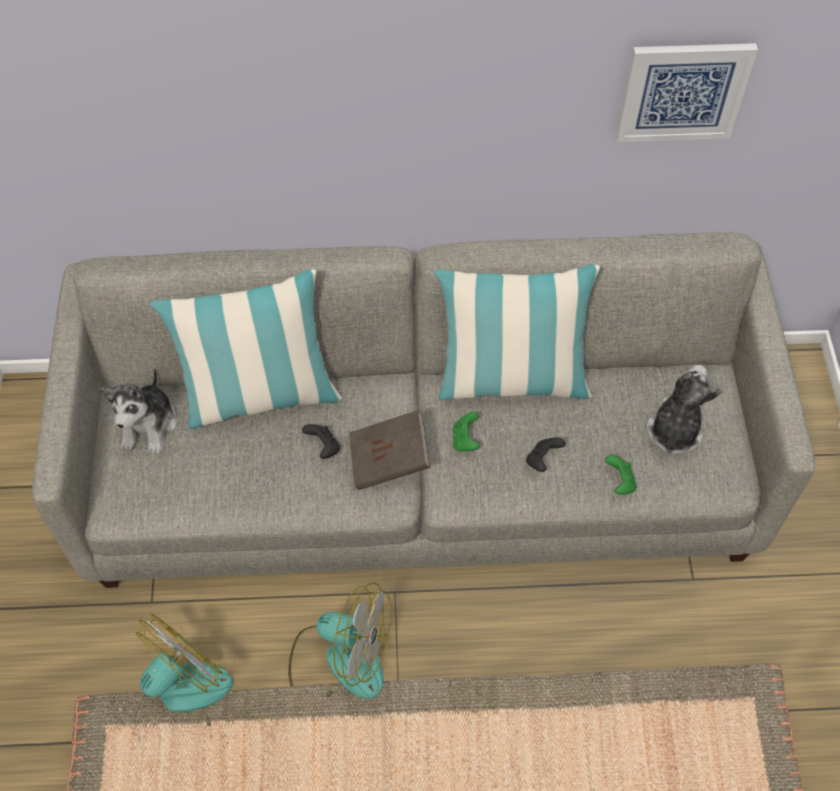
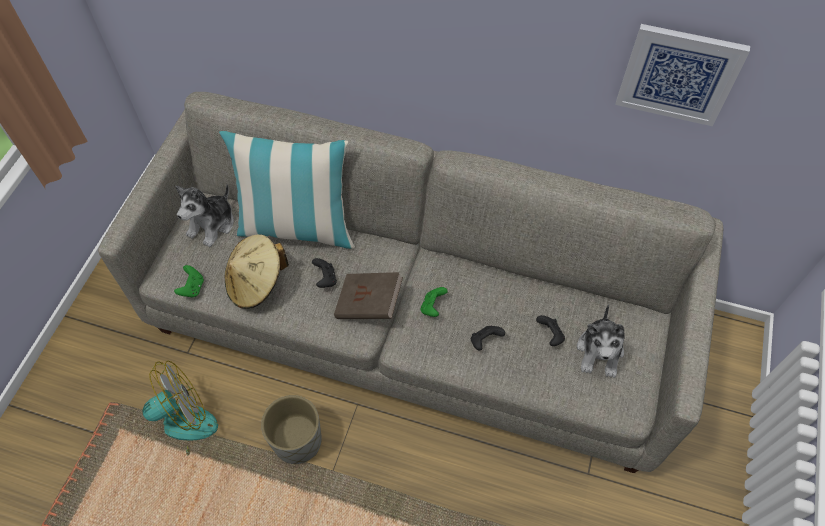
camera: 20 degrees right, 0 degrees up
fan [288,582,392,699] -> grey planter [261,395,322,464]
pillow [434,265,600,400] -> none
green game controller [605,455,637,495] -> green game controller moved to [174,265,204,297]
plush toy [647,365,722,456] -> plush toy turned 150 degrees clockwise [577,304,624,378]
none -> beige hat [225,234,289,309]
none -> black game controller [536,315,565,346]

